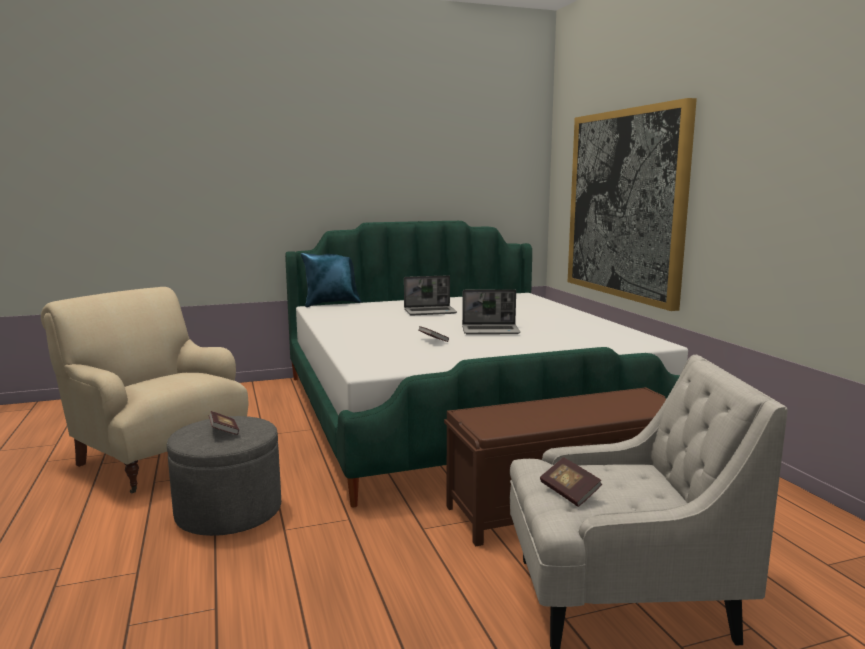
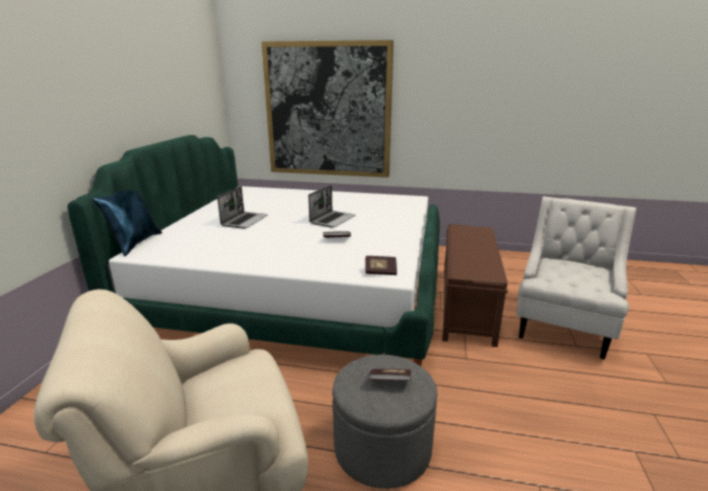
camera: 60 degrees left, 10 degrees up
book [540,457,602,507] -> book moved to [365,256,397,275]

